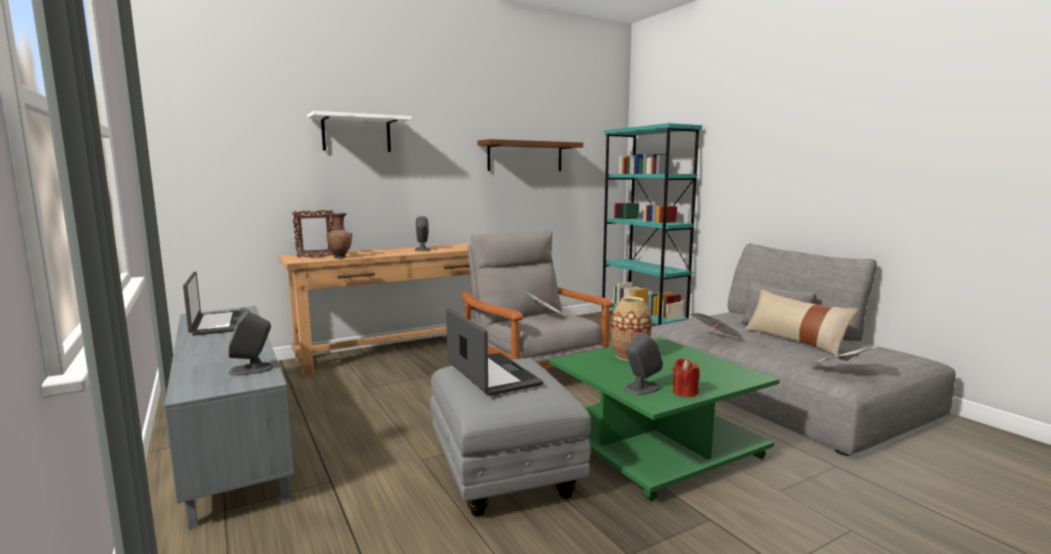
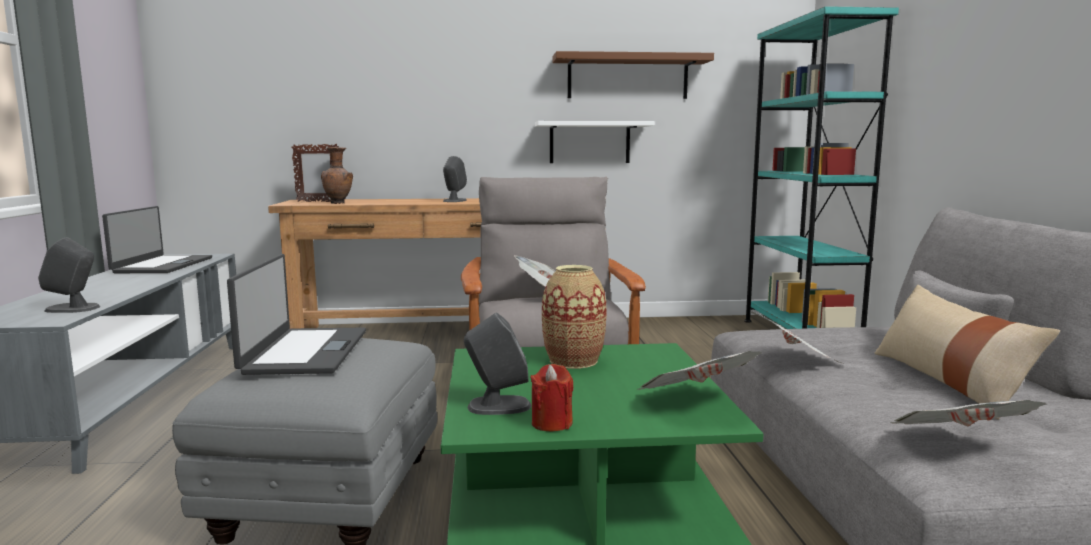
camera: 25 degrees right, 0 degrees up
white shelf [307,111,412,152] -> white shelf moved to [535,121,655,163]
none -> newspaper [636,351,762,390]

